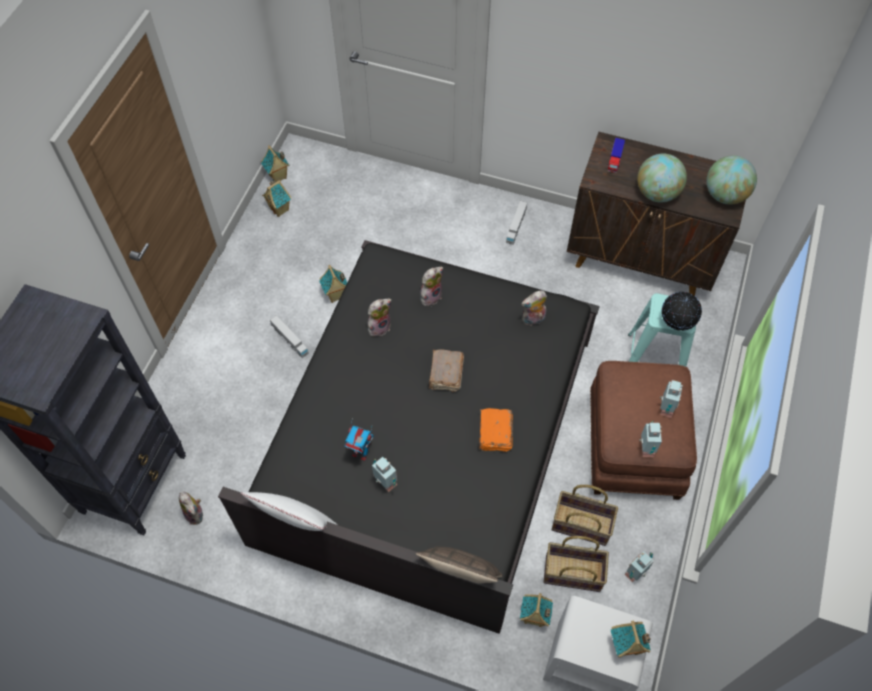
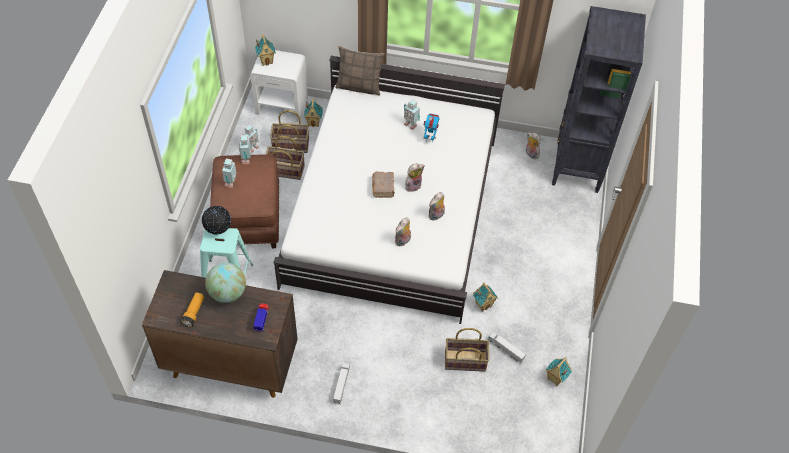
camera: 170 degrees right, 5 degrees down
black bed [218,240,600,634] -> white bed [273,56,505,324]
white pillow [241,492,338,531] -> none
toy house [261,146,289,182] -> none
toy truck [270,315,309,358] -> toy truck moved to [488,332,526,363]
orange book [479,408,513,452] -> none
plush toy [521,291,547,326] -> plush toy moved to [405,163,425,192]
globe [706,155,757,205] -> none
none -> flashlight [180,292,204,327]
none -> basket [445,328,489,372]

